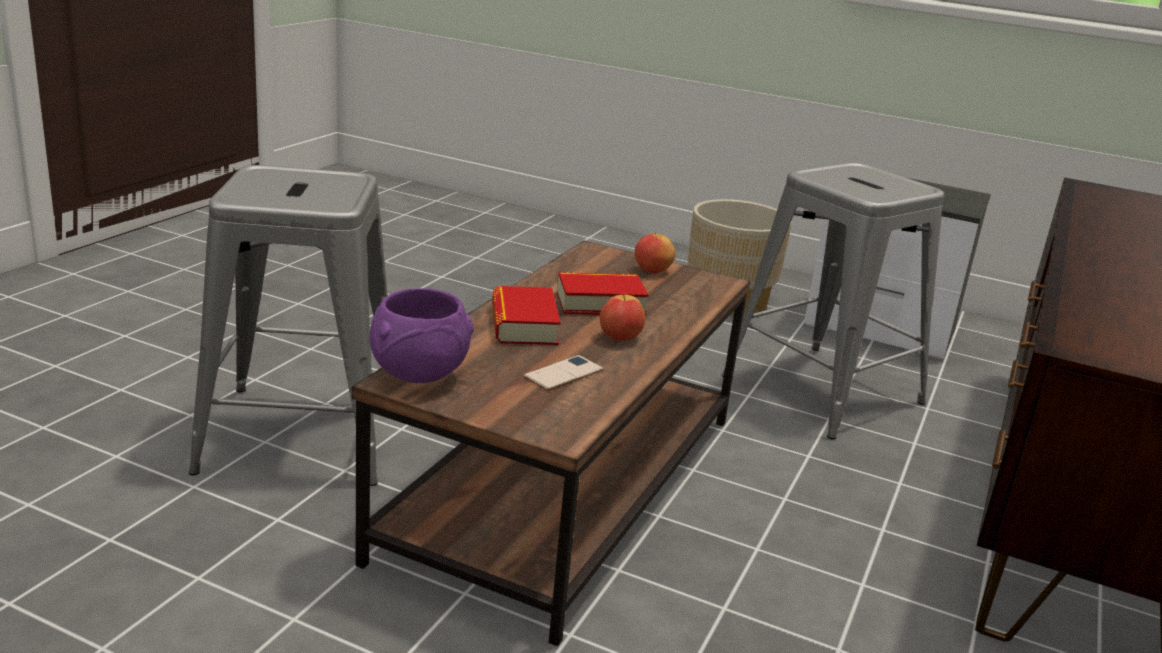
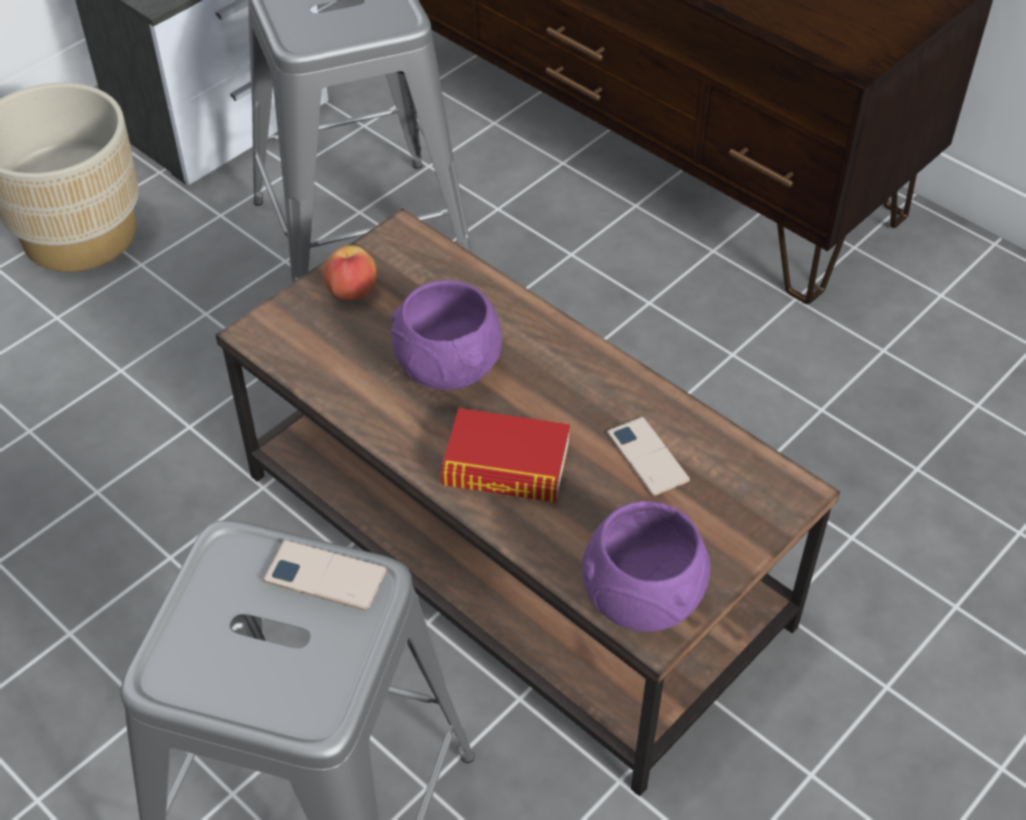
camera: 70 degrees left, 25 degrees up
book [557,272,648,316] -> purple bowl [391,280,502,390]
apple [600,294,645,341] -> none
none -> phone [263,540,387,610]

